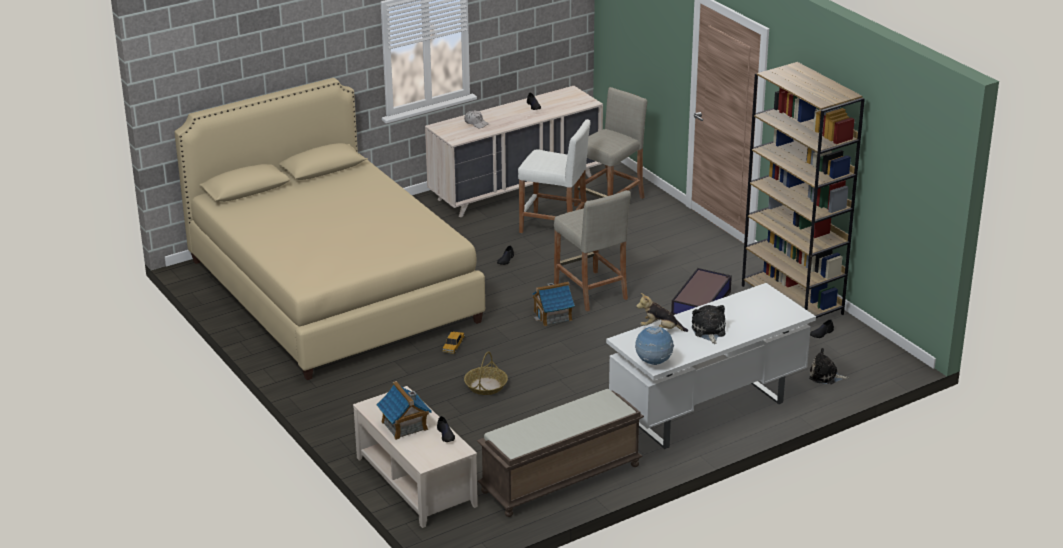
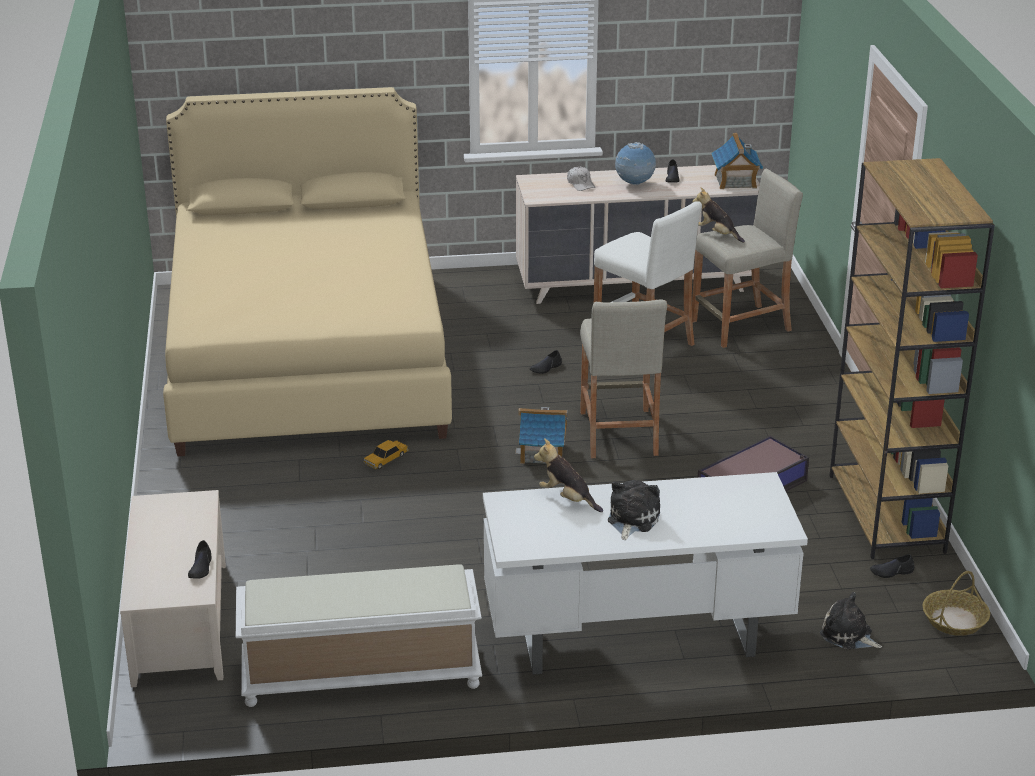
camera: 25 degrees right, 0 degrees up
toy house [376,381,432,440] -> toy house moved to [711,133,763,189]
basket [464,351,508,395] -> basket moved to [923,571,990,636]
brown bench [477,389,644,517] -> white bench [236,564,482,707]
globe [635,326,674,365] -> globe moved to [615,142,656,185]
none -> plush toy [692,187,745,243]

